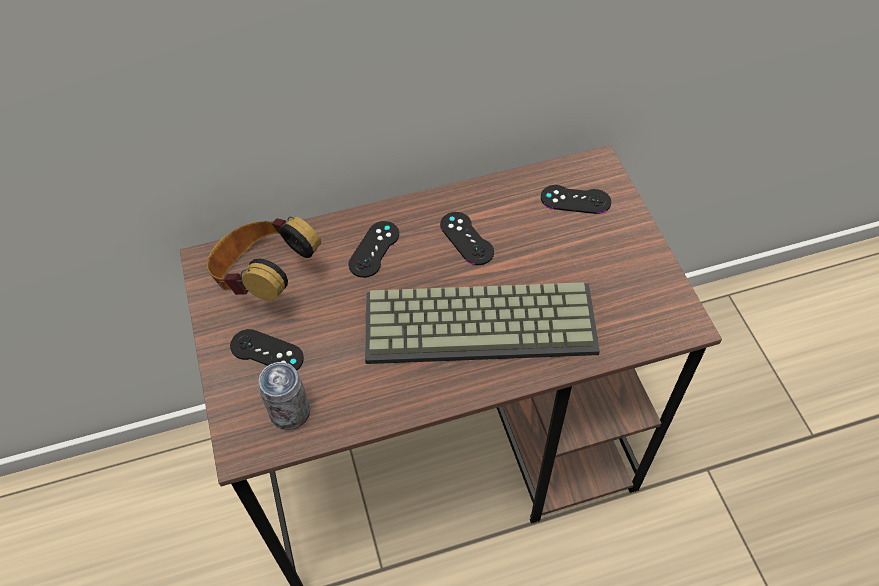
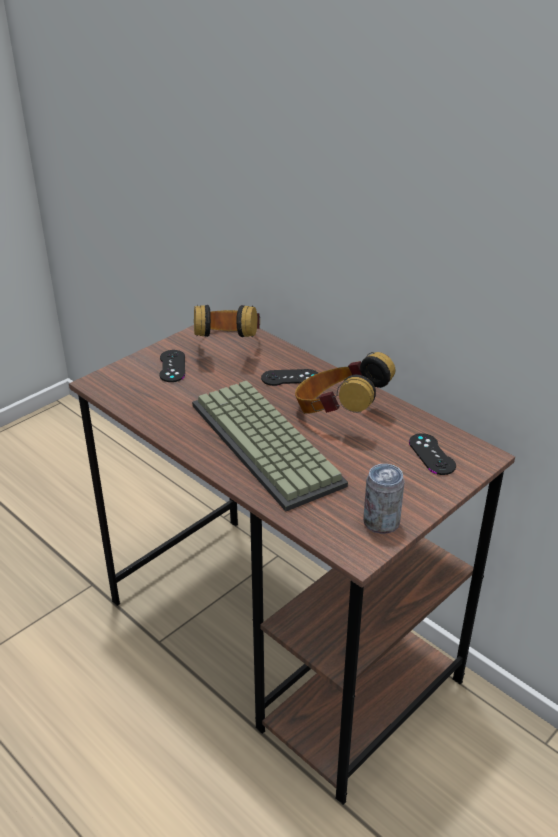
camera: 60 degrees right, 20 degrees down
can [258,362,311,430] -> can moved to [363,464,405,534]
black game controller [440,212,494,265] -> headphones [295,352,395,414]

